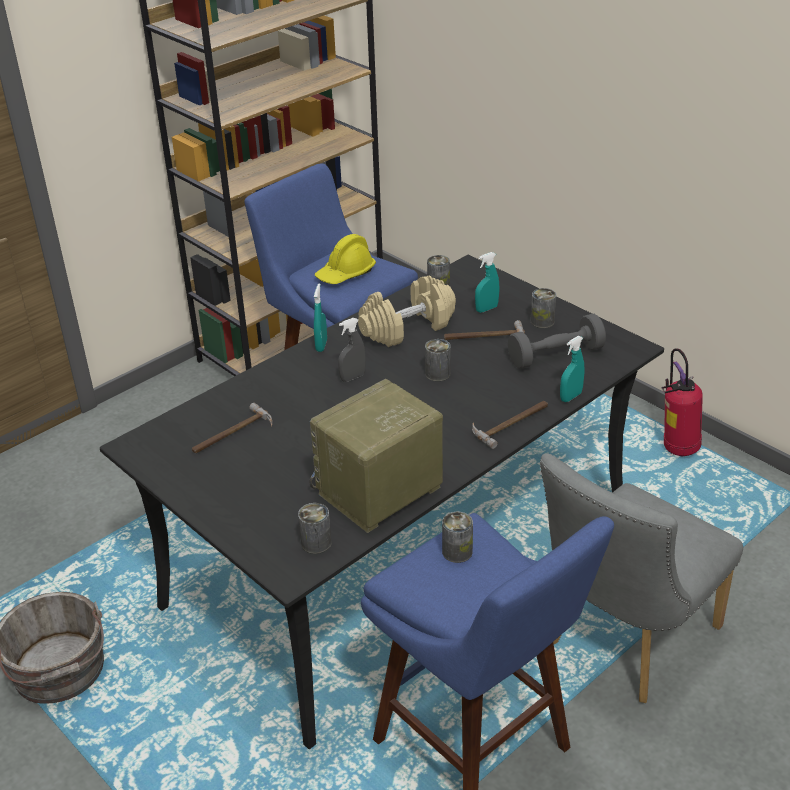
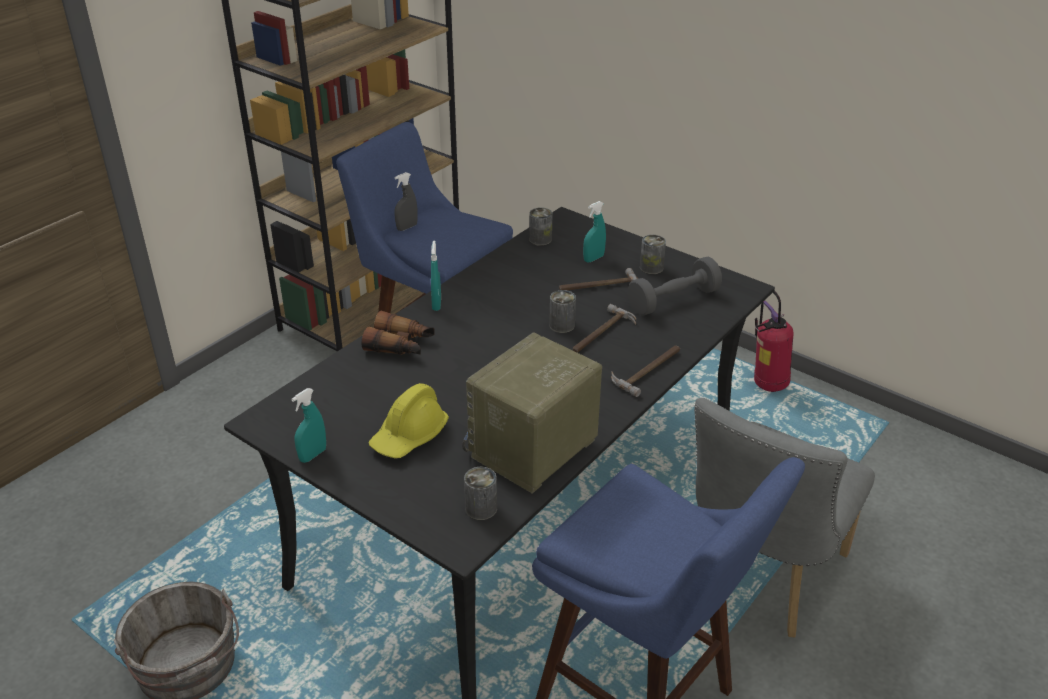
camera: 10 degrees left, 0 degrees up
hammer [192,403,272,453] -> hammer moved to [573,304,636,352]
yellow hard hat [315,234,376,284] -> yellow hard hat moved to [368,383,449,458]
grey spray bottle [338,318,366,382] -> grey spray bottle moved to [394,172,418,231]
beige dumbbell [358,276,456,347] -> none
can [442,512,473,563] -> none
turquoise spray bottle [560,336,585,402] -> turquoise spray bottle moved to [291,388,326,463]
none -> binoculars [362,311,435,355]

